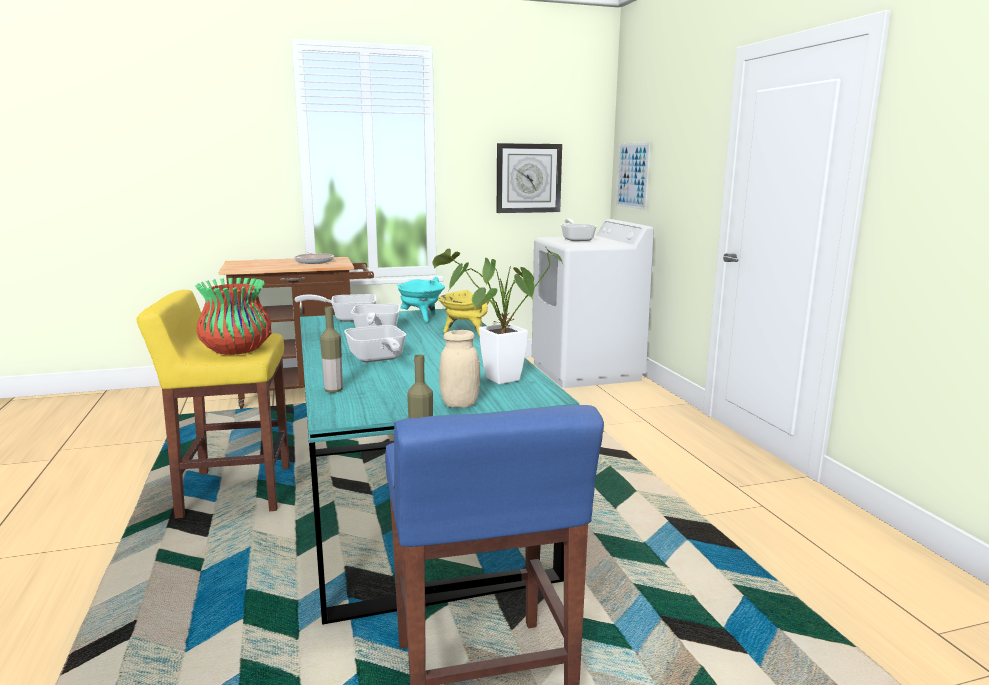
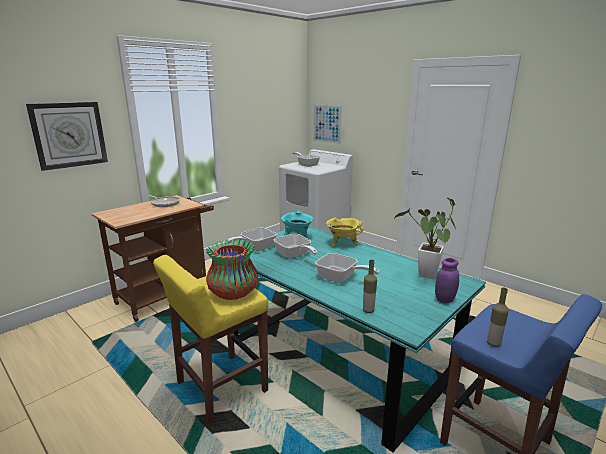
camera: 30 degrees left, 5 degrees up
beige jar [439,330,480,408] -> purple jar [435,258,459,304]
wall clock [497,143,562,213] -> wall clock moved to [26,102,108,171]

